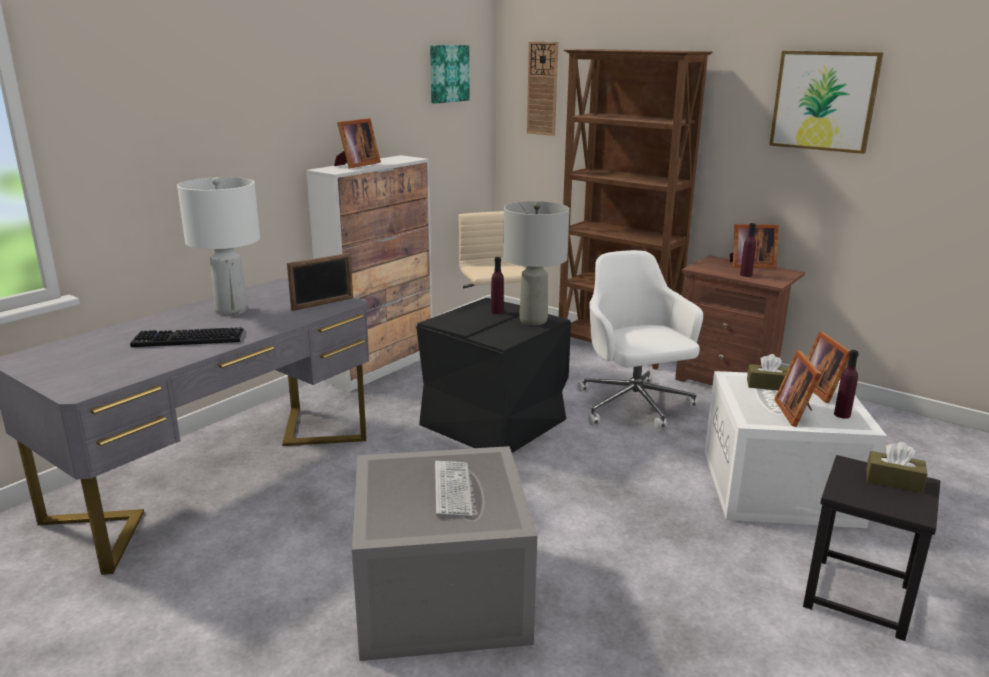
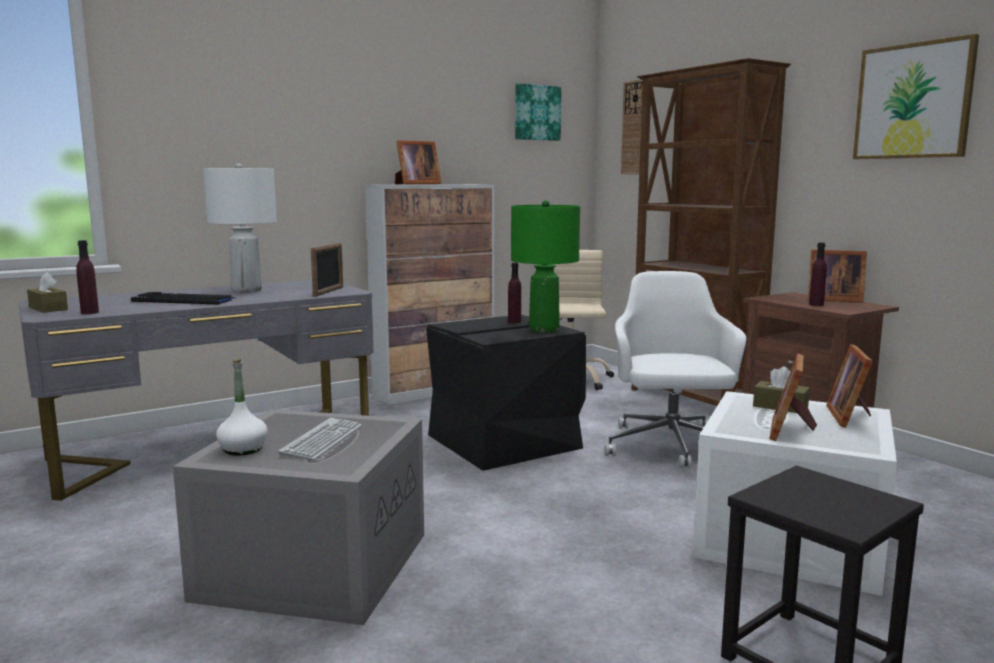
camera: 20 degrees right, 10 degrees down
picture frame [287,253,353,311] -> picture frame turned 60 degrees counterclockwise [311,243,343,297]
grey table lamp [503,201,570,325] -> green table lamp [511,200,580,333]
purple bottle [834,350,859,419] -> purple bottle moved to [76,240,99,314]
brown tissue box [866,442,928,493] -> brown tissue box moved to [27,272,68,313]
none -> white bottle [216,358,268,456]

